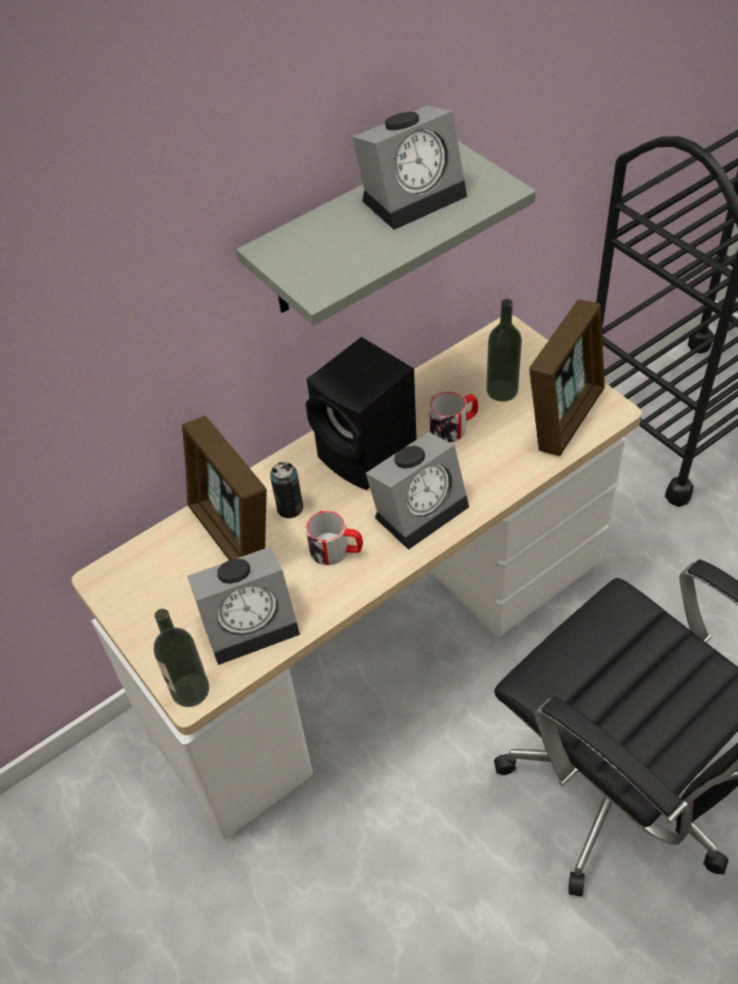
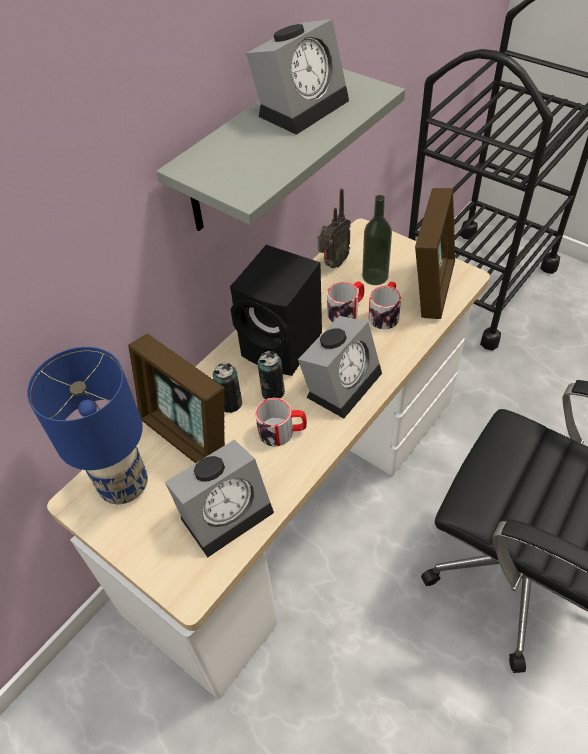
camera: 15 degrees left, 0 degrees up
bottle [154,609,209,707] -> none
none -> blue table lamp [27,347,148,504]
none -> can [257,351,285,399]
none -> radio [318,188,351,269]
none -> mug [368,281,401,329]

